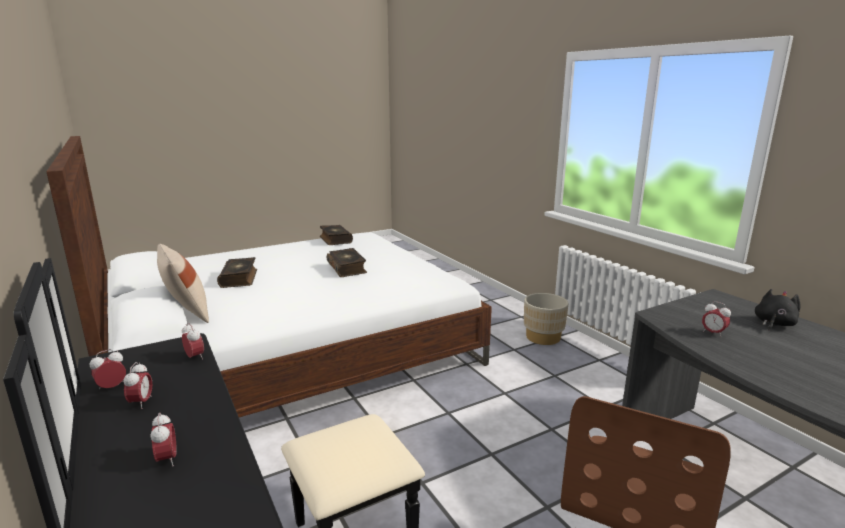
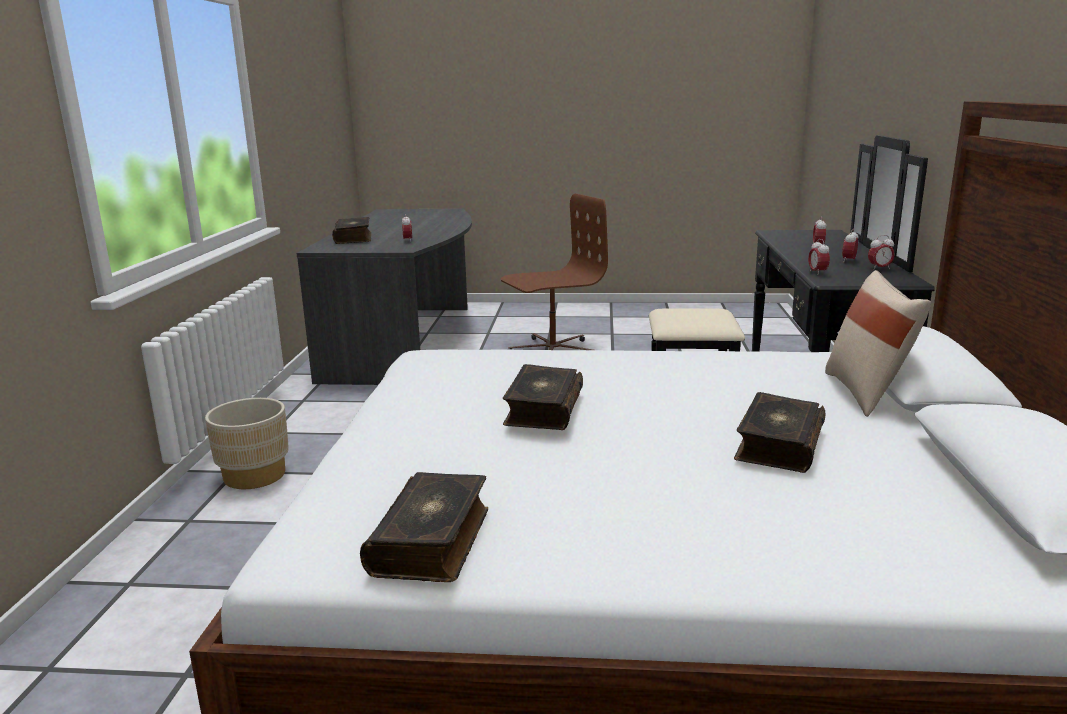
camera: 145 degrees left, 0 degrees up
black plush toy [755,289,801,331] -> book [332,217,371,244]

